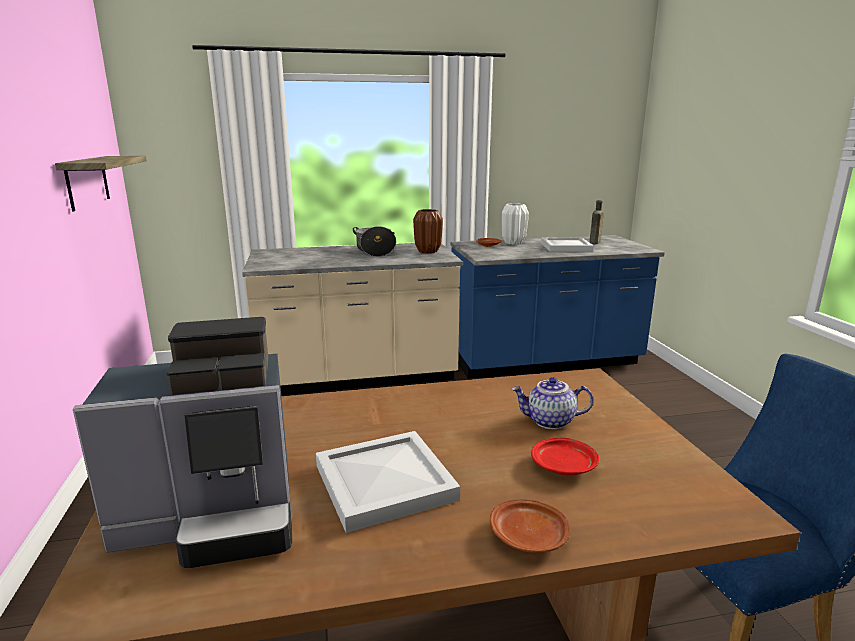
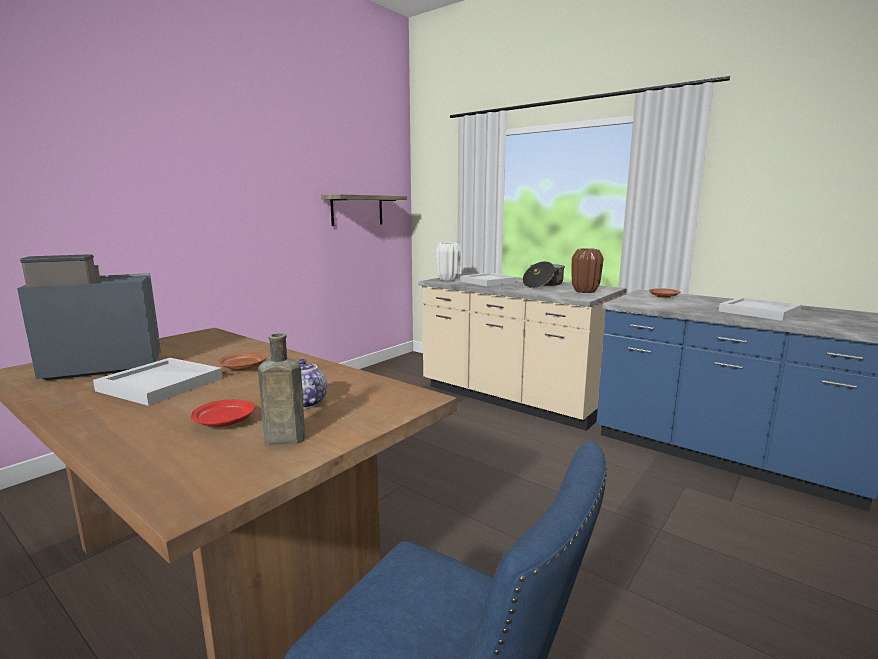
camera: 50 degrees right, 5 degrees down
coffee machine [73,317,292,568] -> coffee machine turned 120 degrees clockwise [17,254,161,380]
brown plate [490,499,570,553] -> brown plate moved to [218,352,266,371]
white vase [502,203,529,245] -> white vase moved to [436,242,461,281]
brown bottle [589,200,604,244] -> brown bottle moved to [258,333,305,446]
none -> white tray [460,273,517,286]

